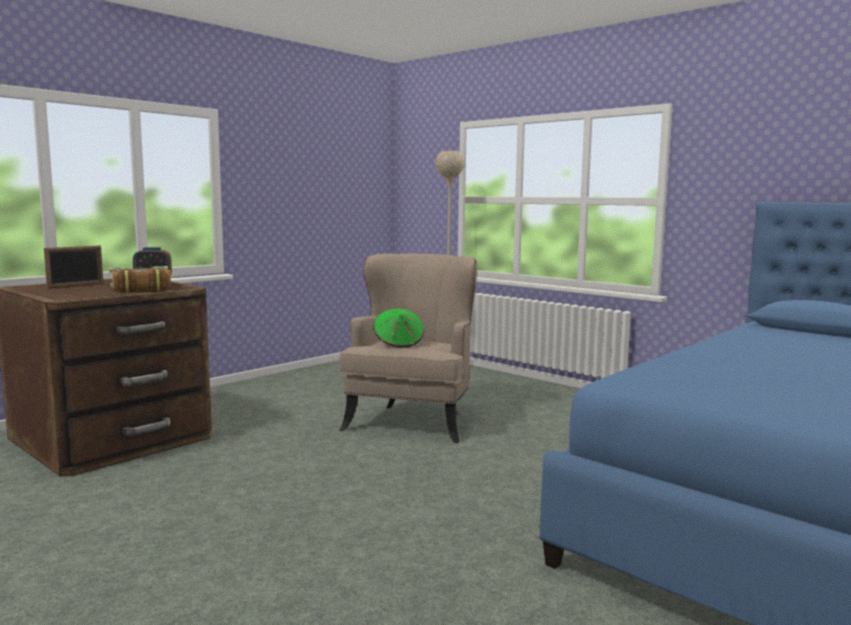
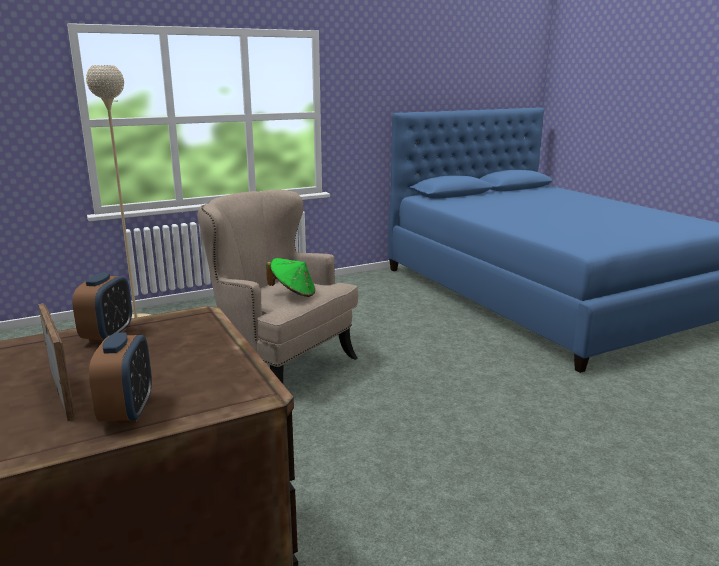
camera: 70 degrees left, 10 degrees up
book [109,266,171,293] -> none
none -> alarm clock [89,332,152,424]

